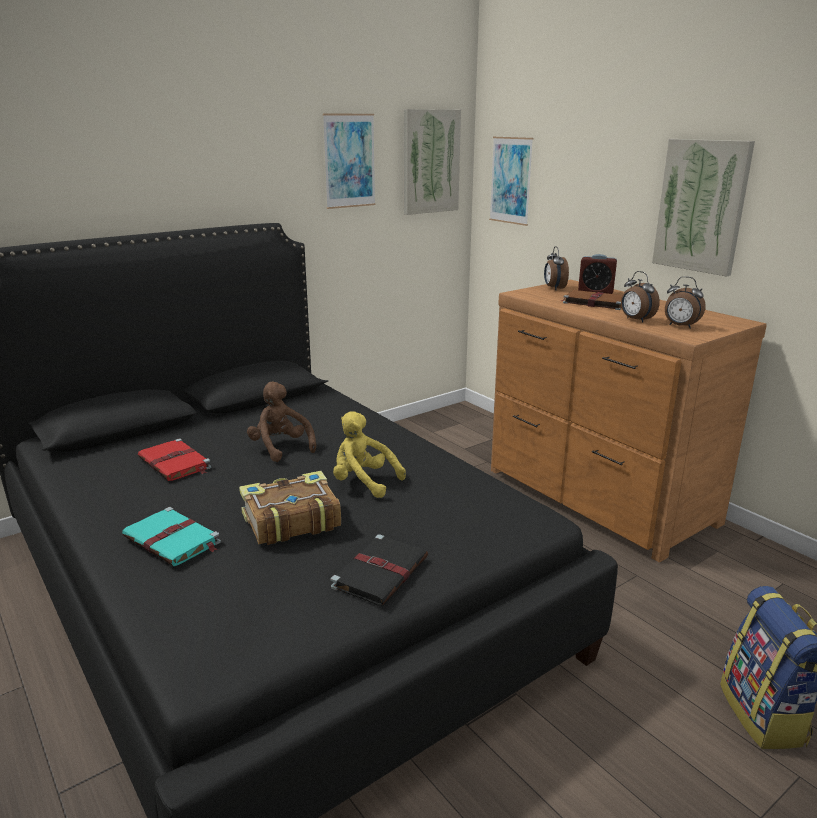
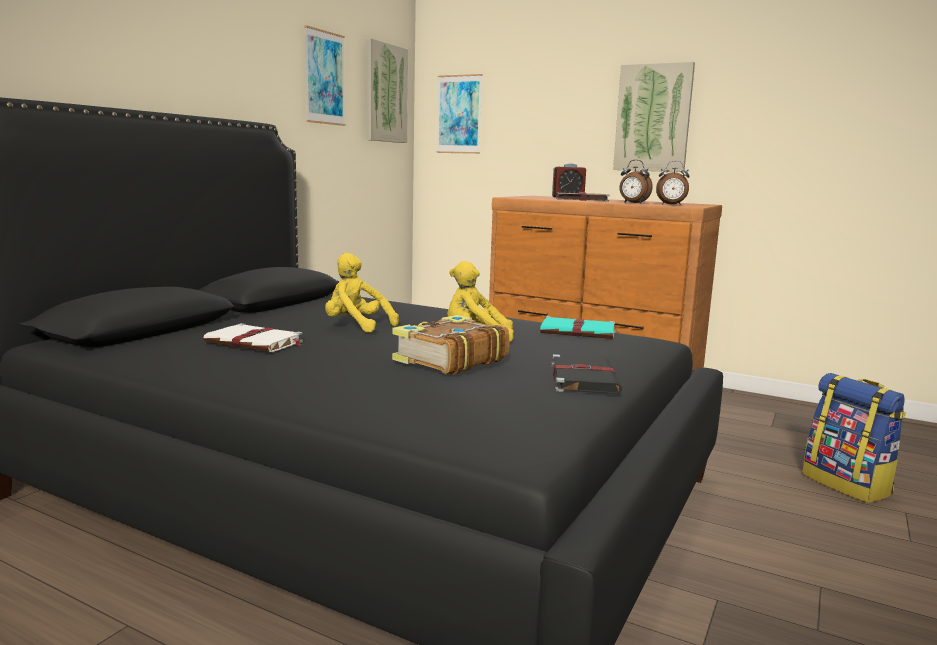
camera: 25 degrees left, 10 degrees down
turquoise book [122,507,221,566] -> turquoise book moved to [540,316,619,339]
red book [138,438,211,481] -> white book [203,323,303,352]
brown plush toy [247,382,316,462] -> yellow plush toy [325,253,399,333]
alarm clock [544,246,569,290] -> none

